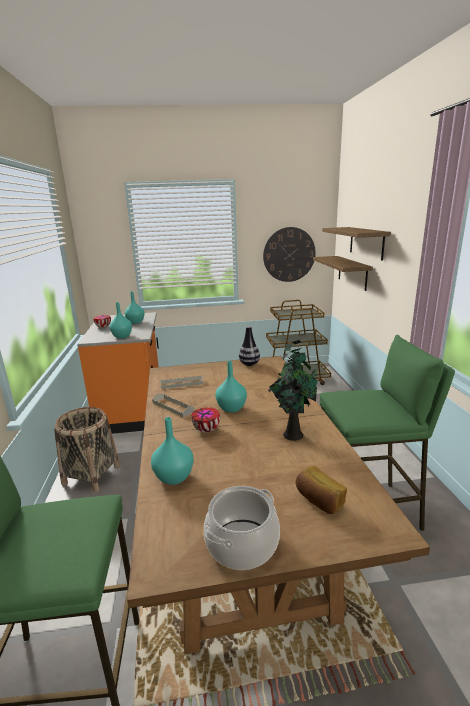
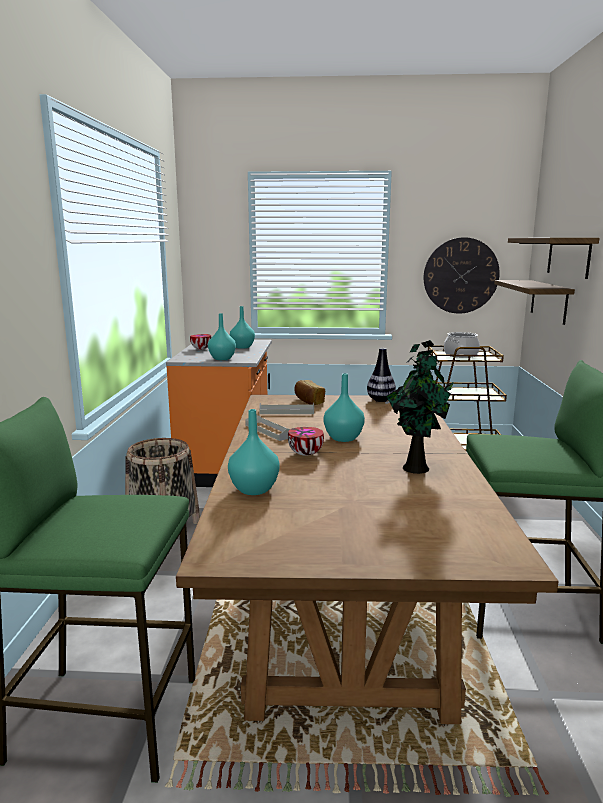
camera: 10 degrees right, 5 degrees down
cooking pot [204,486,280,570] -> cooking pot moved to [444,332,480,358]
bread [296,466,347,514] -> bread moved to [294,380,325,405]

